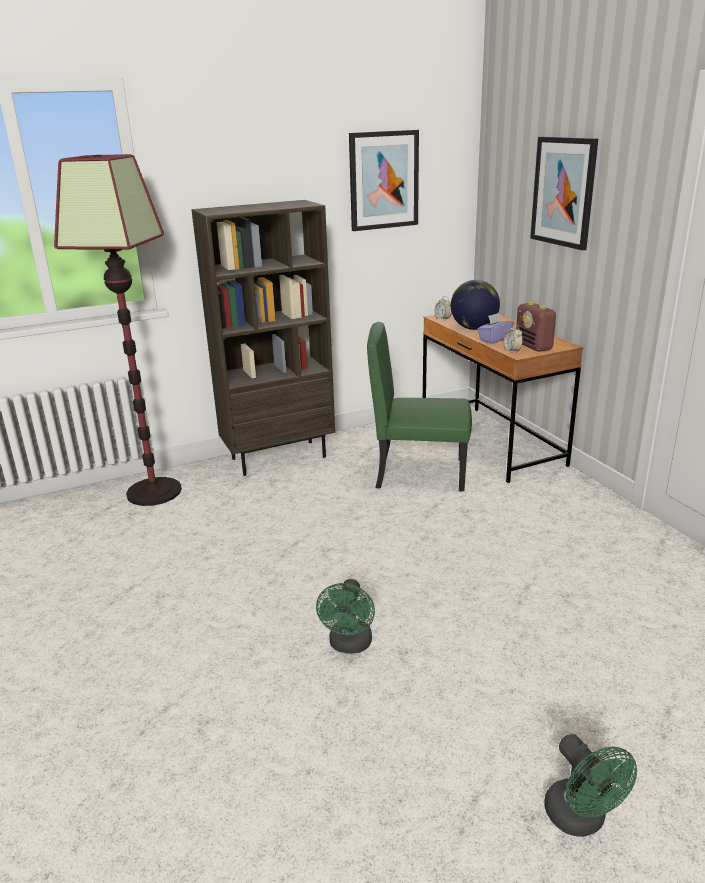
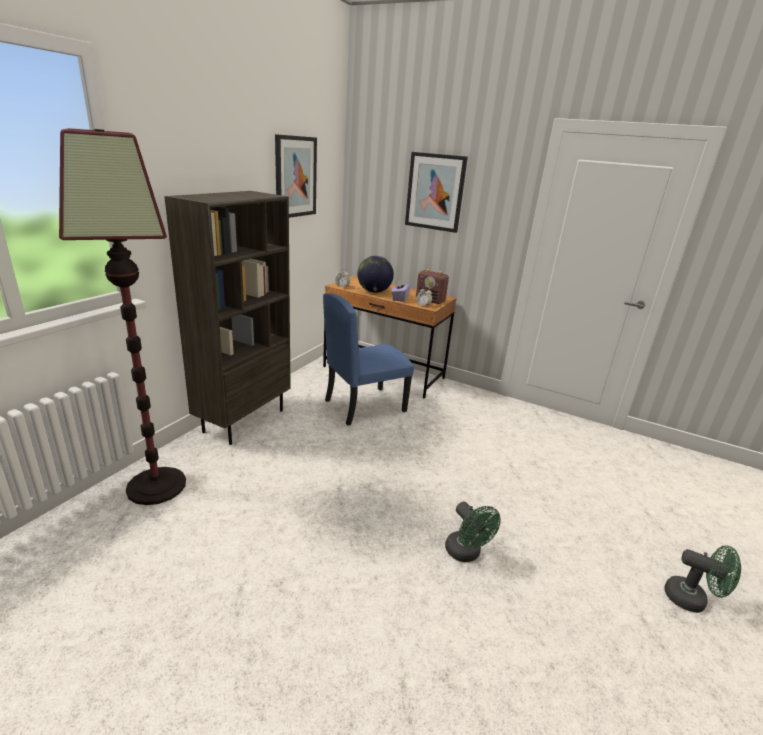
camera: 40 degrees left, 0 degrees up
green chair [367,322,472,492] -> blue chair [323,293,414,426]

